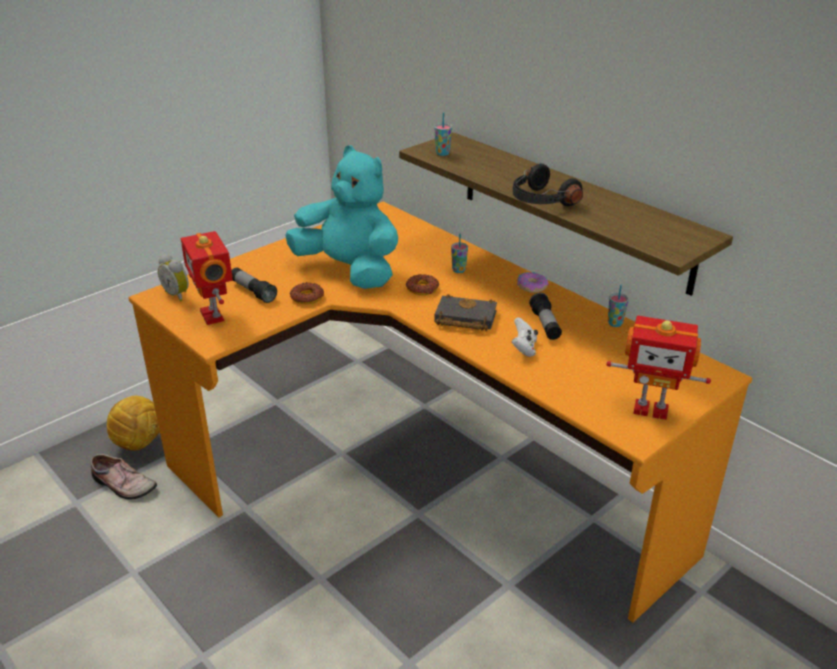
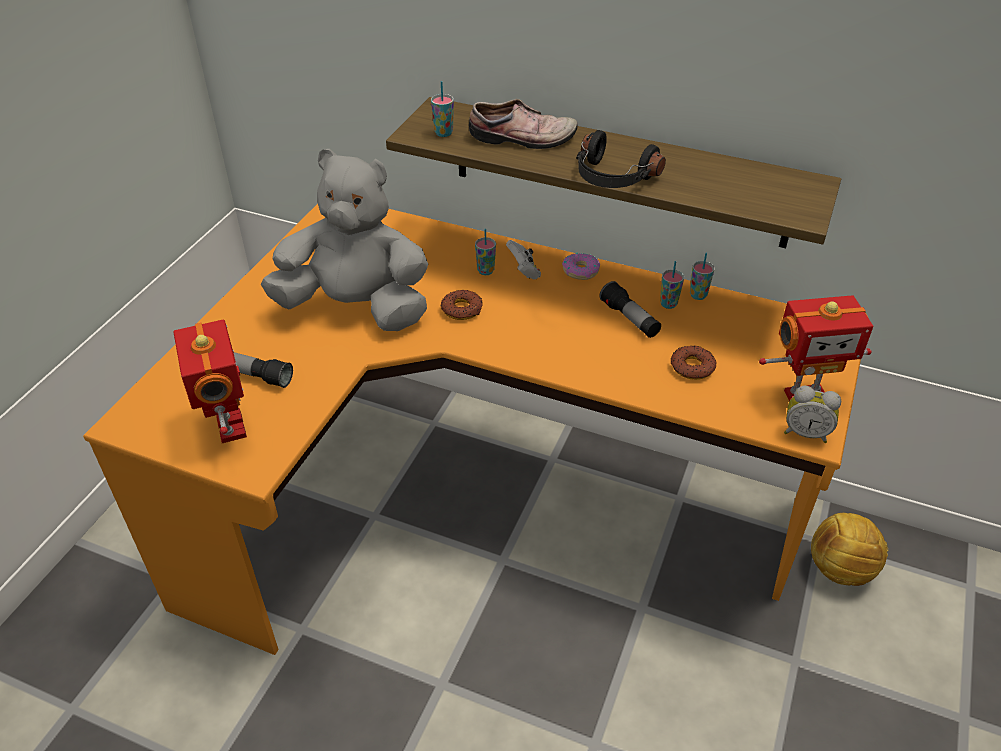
camera: 25 degrees left, 10 degrees up
shoe [91,454,157,499] -> shoe moved to [469,99,578,149]
football [107,396,160,451] -> football moved to [811,513,888,586]
alarm clock [158,254,189,301] -> alarm clock moved to [784,386,841,443]
toy robot [181,231,233,325] -> toy robot turned 150 degrees counterclockwise [173,319,247,443]
turquoise plush toy [286,145,398,289] -> grey plush toy [261,149,428,331]
donut [290,282,324,304] -> donut moved to [670,345,716,380]
black book [434,294,497,331] -> none
white game controller [511,317,538,357] -> white game controller moved to [506,240,541,280]
none -> cup [660,261,684,309]

